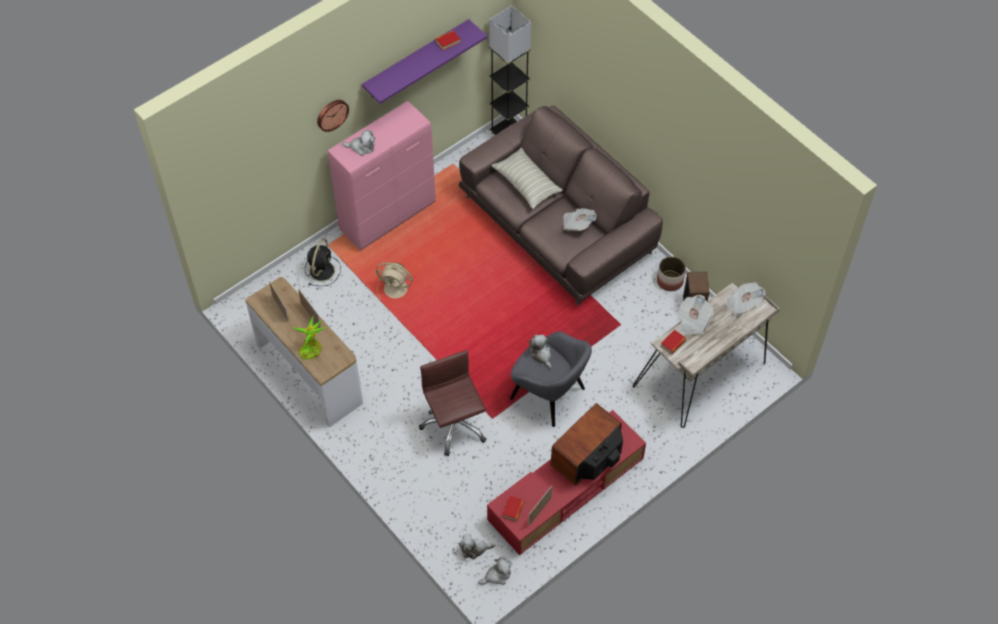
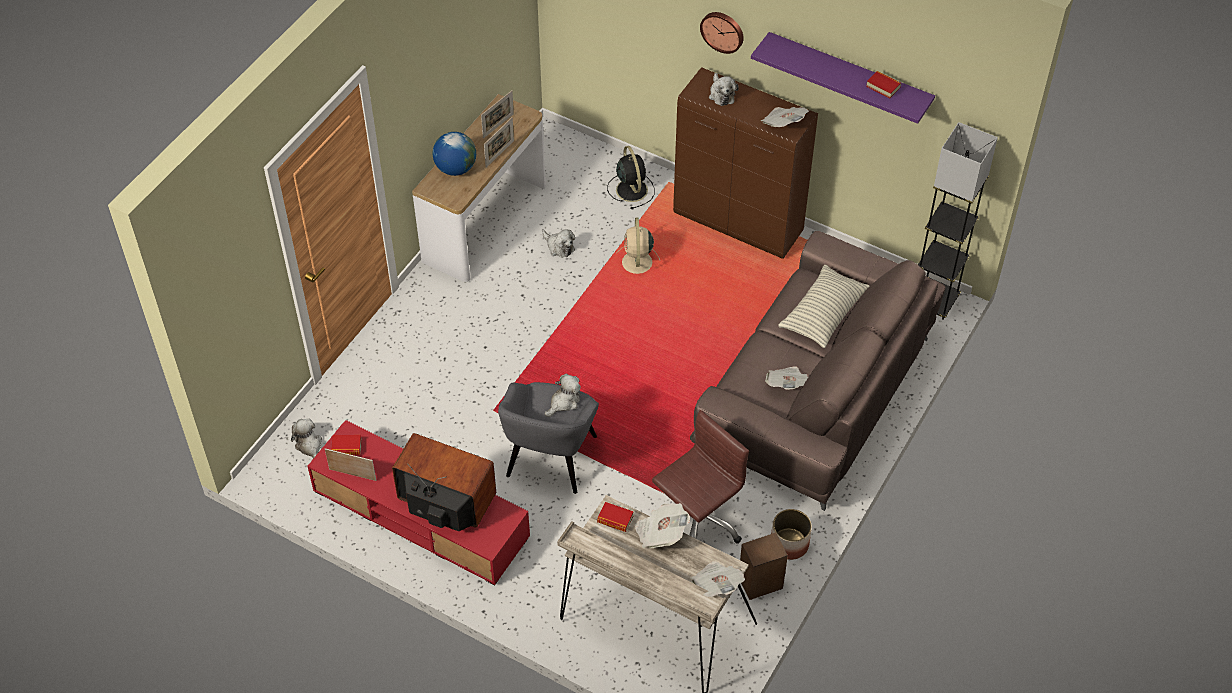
camera: 70 degrees right, 5 degrees down
potted plant [292,316,325,360] -> globe [433,132,476,176]
black fan [305,239,341,286] -> black fan turned 105 degrees counterclockwise [607,146,655,209]
pink cabinet [327,101,436,251] -> brown cabinet [673,67,818,259]
brown office chair [419,350,486,456] -> brown office chair moved to [652,410,749,544]
plush toy [478,557,512,585] -> plush toy moved to [542,229,575,258]
none -> newspaper [761,107,809,127]

